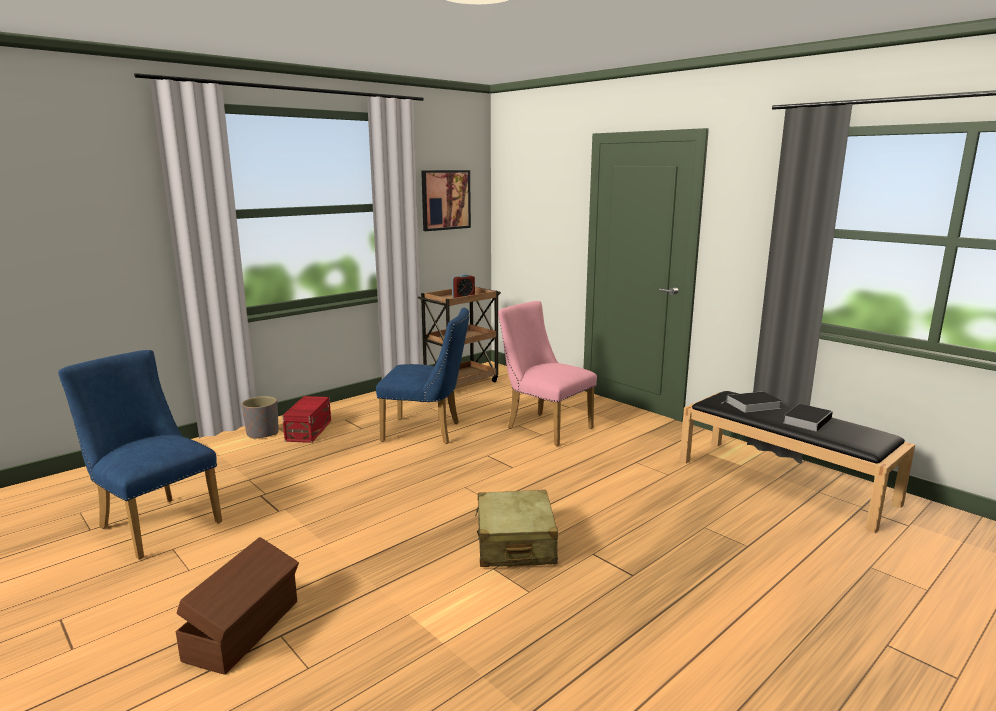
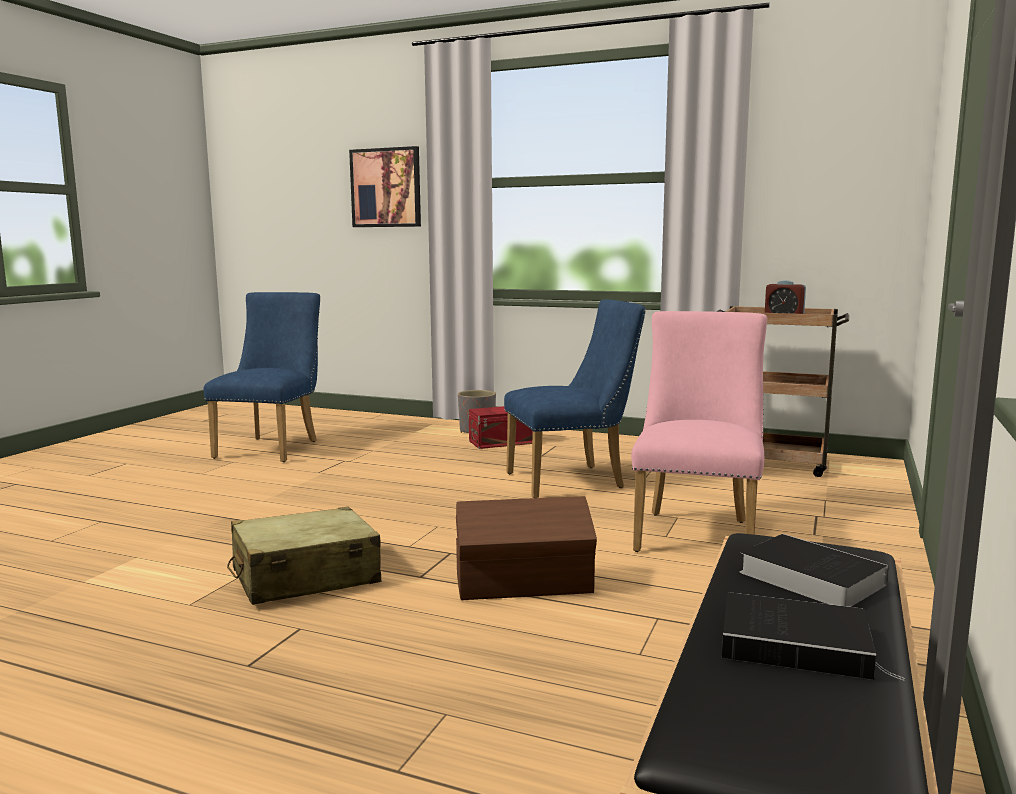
camera: 65 degrees right, 5 degrees down
brown storage box [176,537,299,675] -> brown storage box moved to [456,496,597,600]
blue chair [376,308,469,444] -> blue chair turned 90 degrees counterclockwise [504,299,646,498]
picture [421,170,471,231] -> picture moved to [349,146,421,227]

